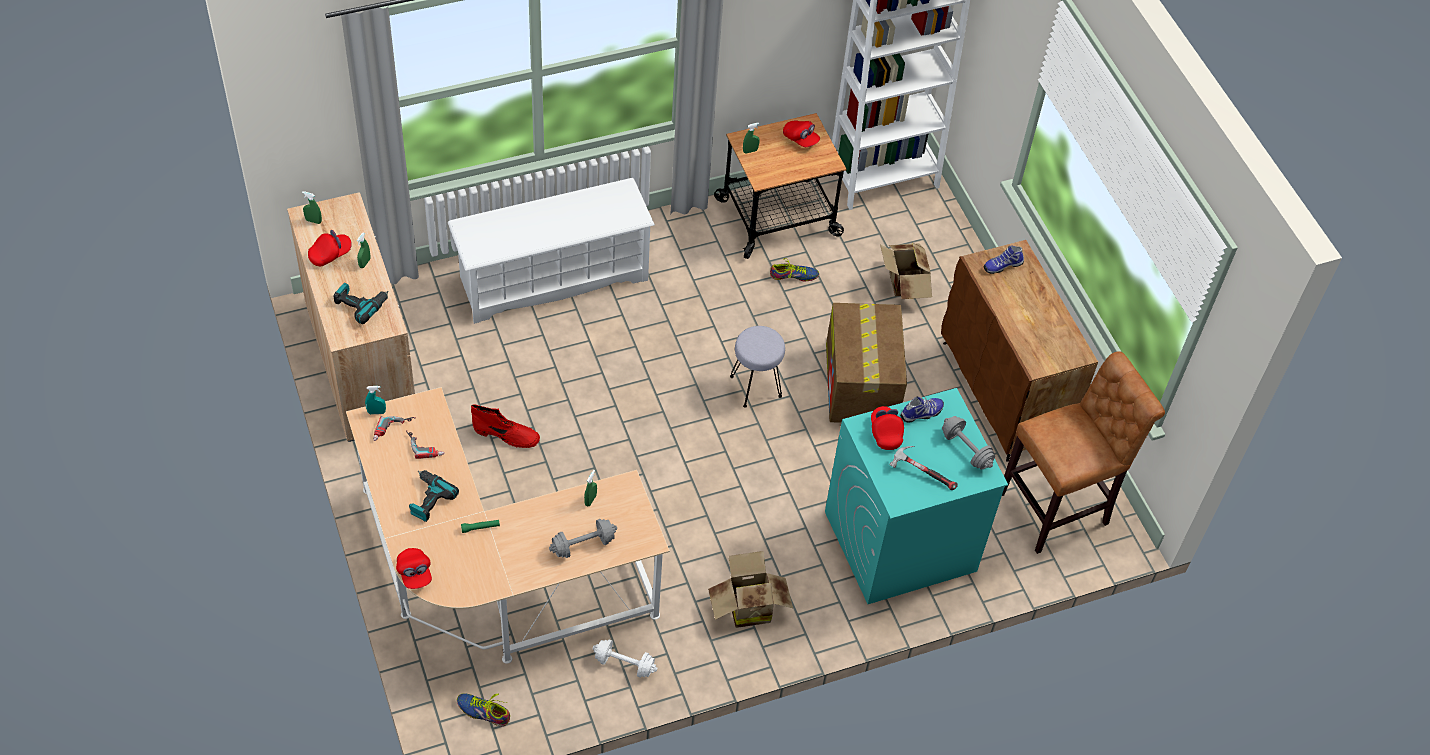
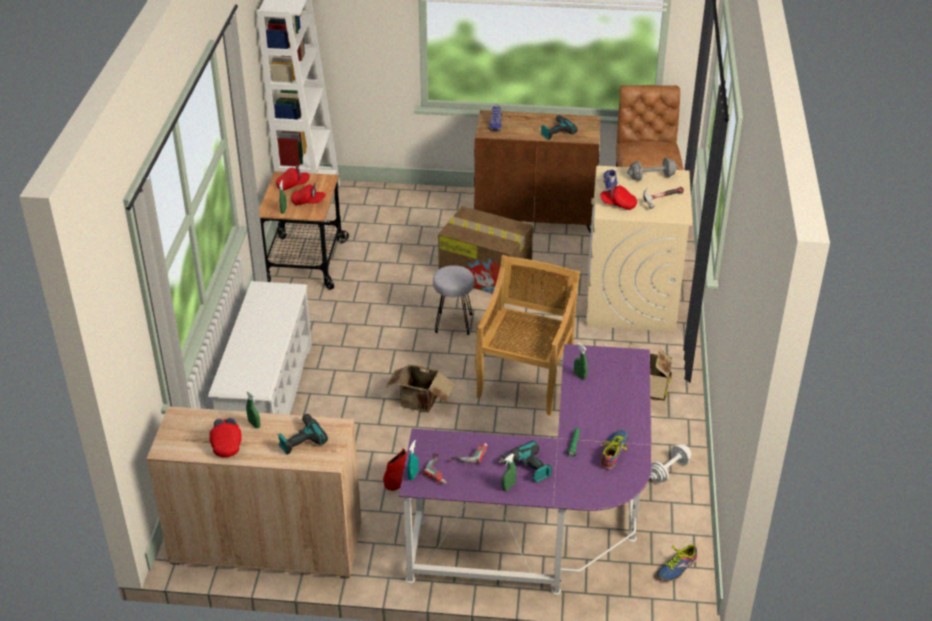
camera: 60 degrees left, 15 degrees down
green spray bottle [302,191,322,224] -> green spray bottle moved to [502,453,516,491]
beige desk [346,387,670,664] -> purple desk [399,344,652,595]
red cap [396,548,432,589] -> red cap moved to [291,183,326,205]
grey dumbbell [549,519,617,558] -> none
shoe [770,258,819,281] -> shoe moved to [600,430,628,469]
turquoise washing machine [825,388,1008,604] -> beige washing machine [586,166,693,332]
cardboard box [880,242,932,299] -> cardboard box moved to [384,364,455,413]
none -> beige chair [475,255,580,416]
none -> power drill [541,115,577,140]

